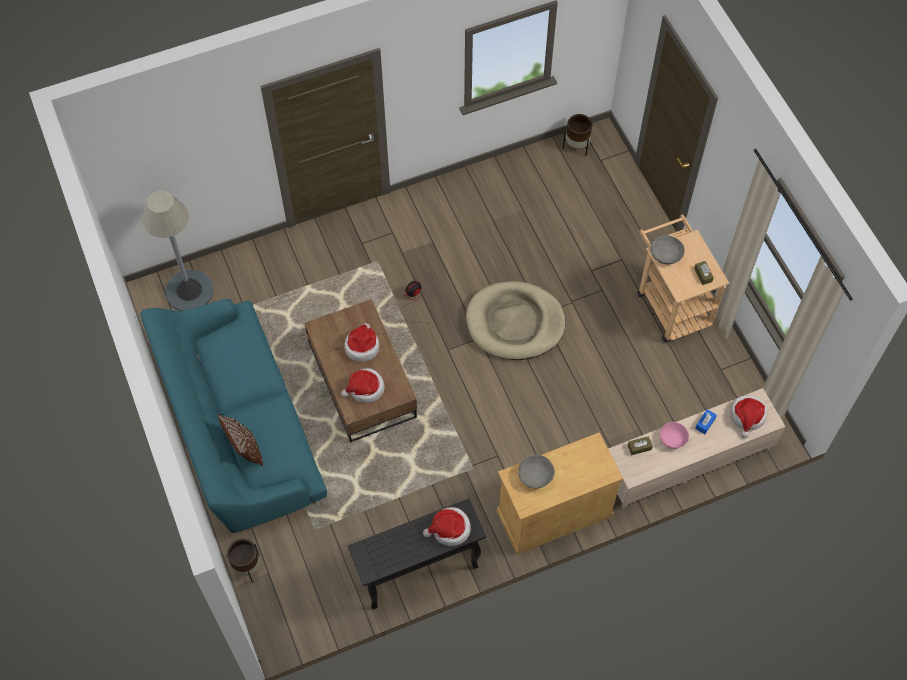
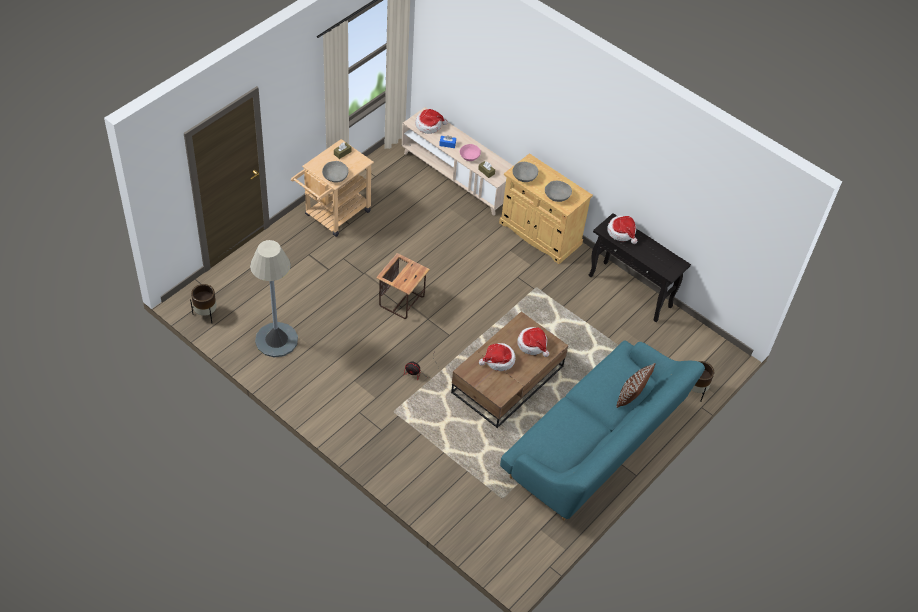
camera: 120 degrees left, 10 degrees down
grey floor lamp [143,190,214,311] -> grey floor lamp moved to [250,240,298,357]
beige dog bed [466,281,566,360] -> side table [376,253,430,319]
none -> grey bowl [513,162,538,182]

